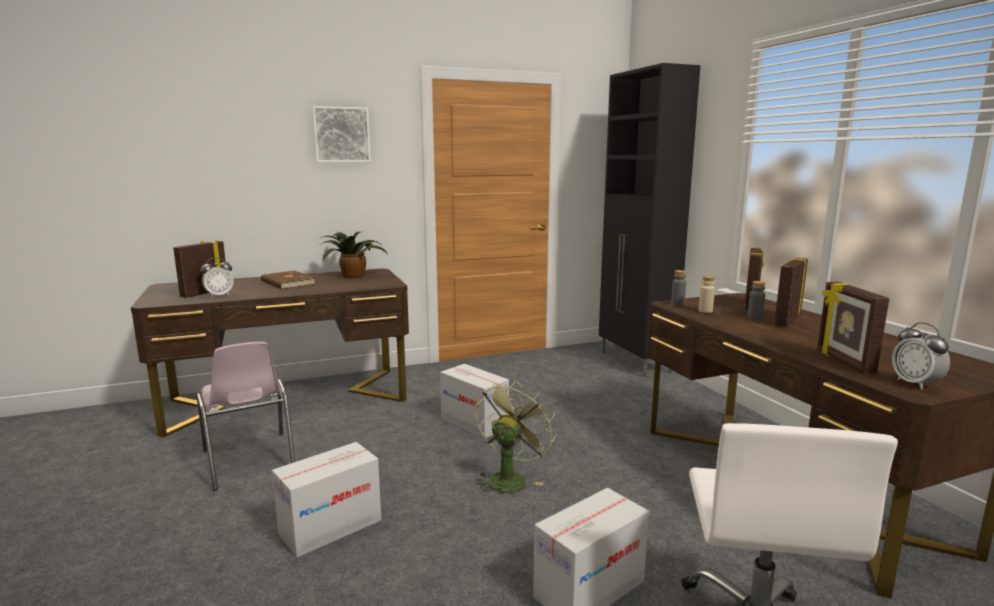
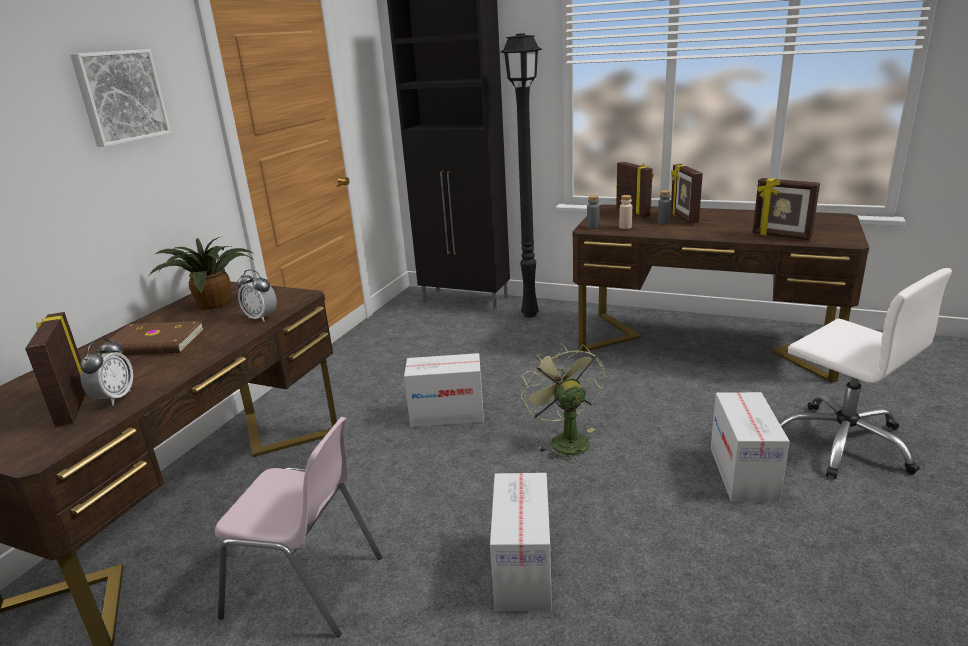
camera: 45 degrees left, 10 degrees up
alarm clock [892,322,950,390] -> alarm clock moved to [237,269,277,322]
none -> black floor lamp [500,33,542,318]

